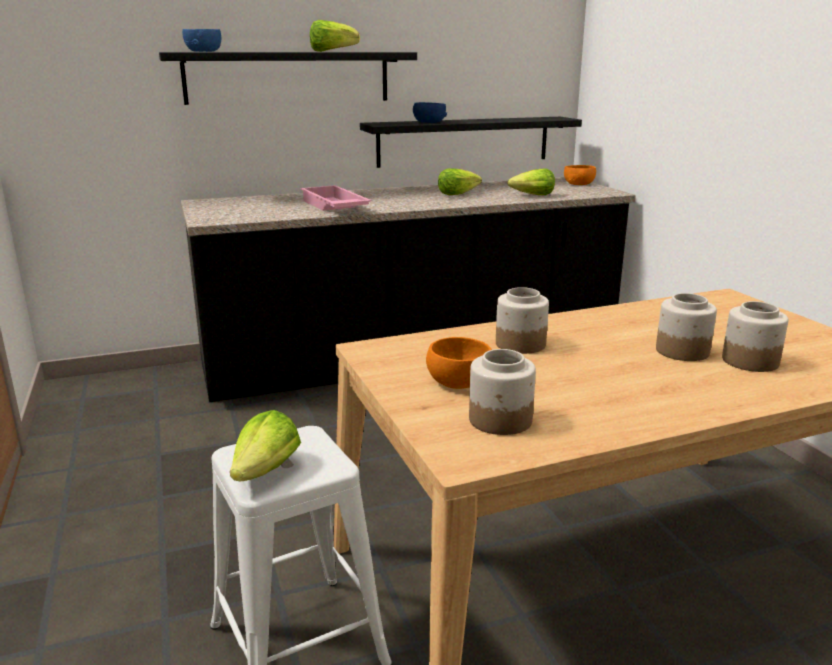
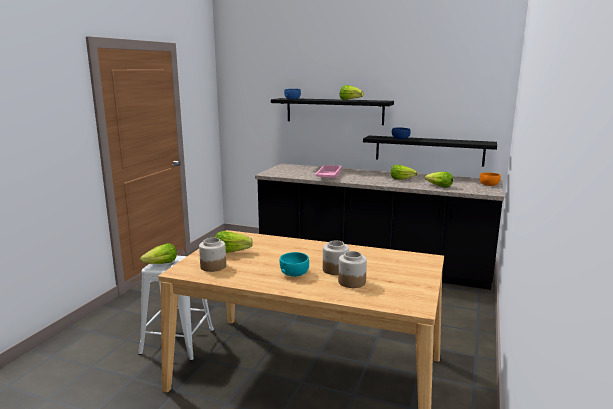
camera: 40 degrees right, 5 degrees down
orange bowl [426,337,492,389] -> lettuce [215,231,253,253]
jar [496,287,549,354] -> none
none -> turquoise bowl [280,252,309,277]

